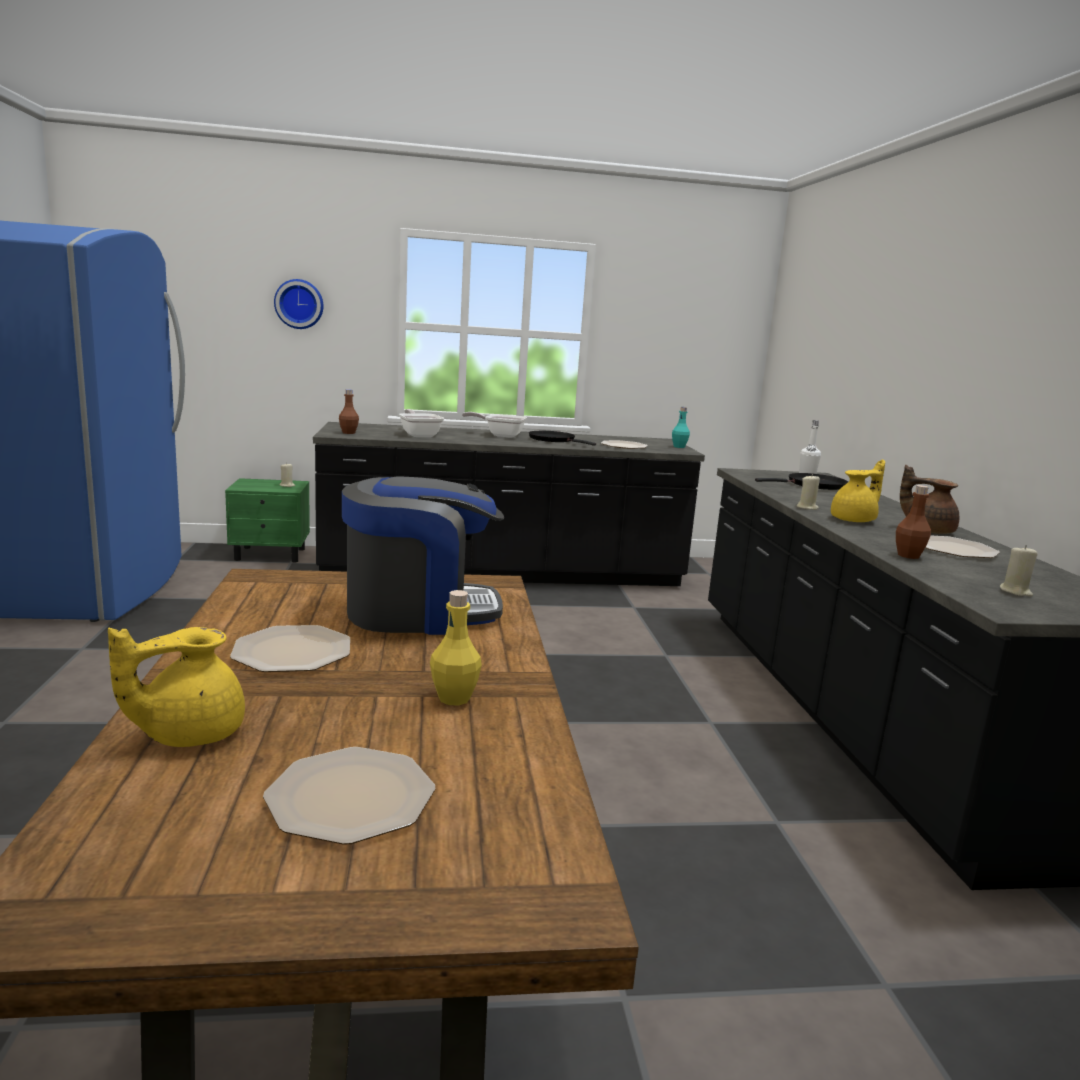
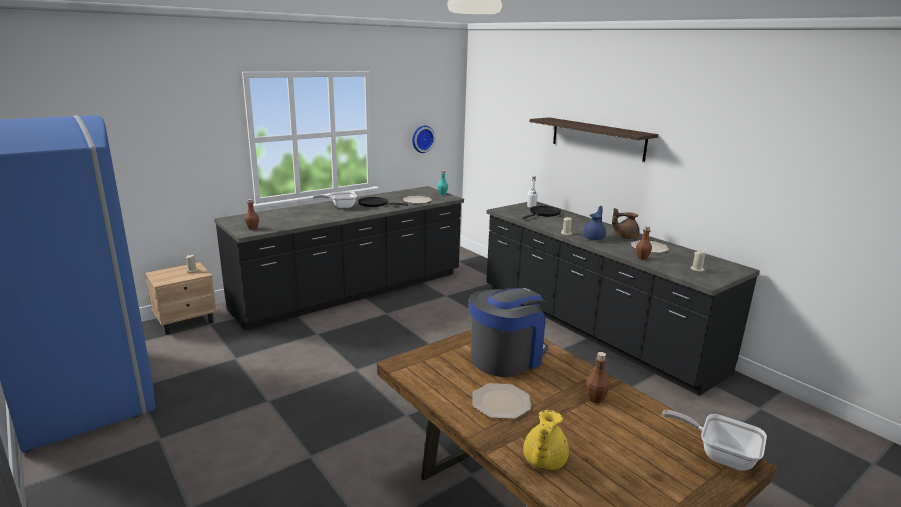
camera: 30 degrees left, 5 degrees up
green nightstand [225,478,310,562] -> beige nightstand [145,262,217,335]
plate [263,747,435,845] -> none
wall clock [274,279,323,329] -> wall clock moved to [412,125,435,153]
frying pan [399,409,444,437] -> frying pan moved to [662,410,767,471]
yellow bottle [430,590,482,706] -> brown bottle [586,352,610,403]
yellow teapot [831,459,885,522] -> blue teapot [583,205,606,240]
none -> shelf [530,117,659,162]

